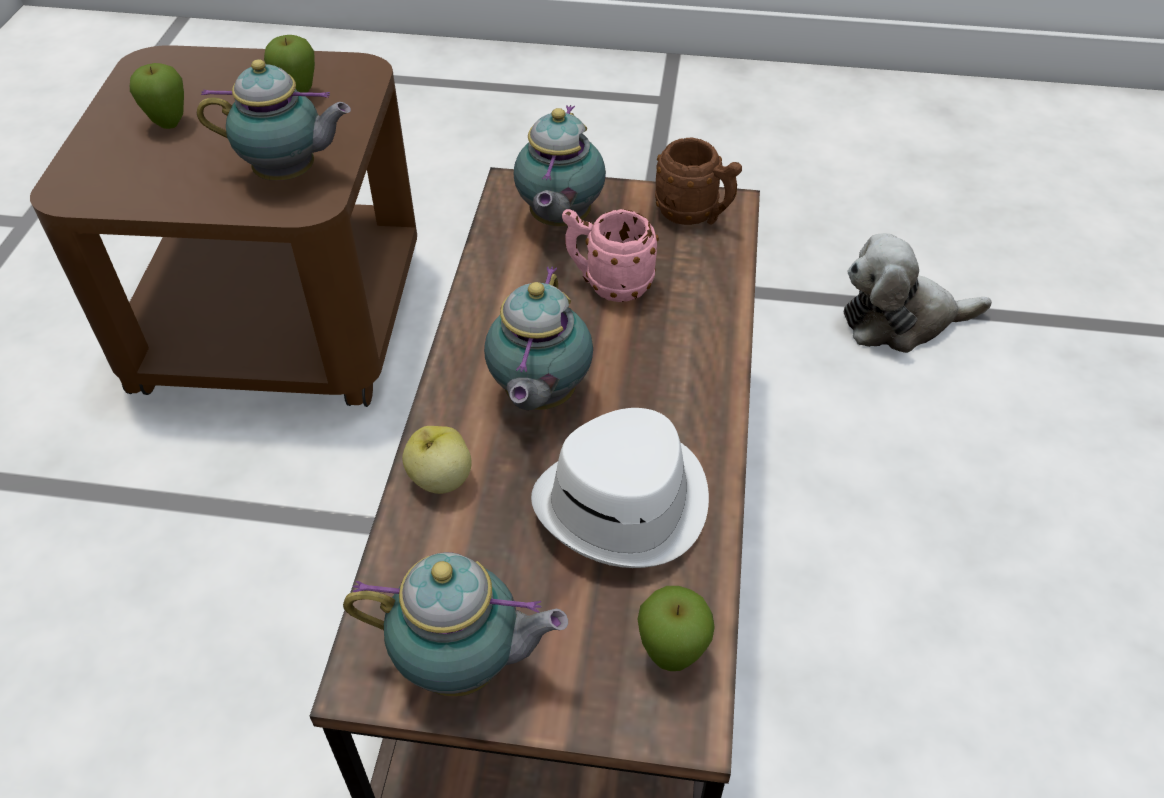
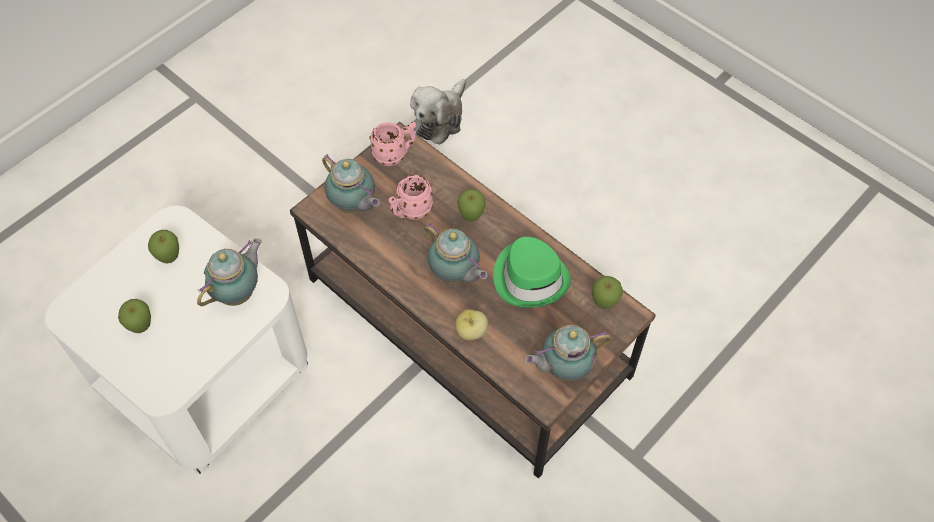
camera: 55 degrees left, 10 degrees up
brown side table [30,45,417,407] -> white side table [45,206,308,474]
teapot [343,552,568,697] -> teapot turned 150 degrees counterclockwise [525,325,612,381]
white hat [531,408,709,568] -> green hat [493,237,571,308]
brown mug [655,138,742,225] -> pink mug [369,122,416,166]
none -> apple [457,189,486,222]

